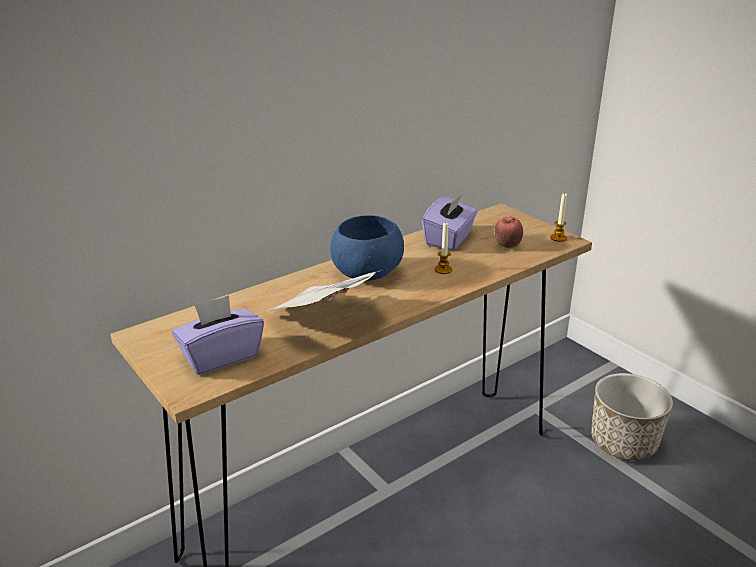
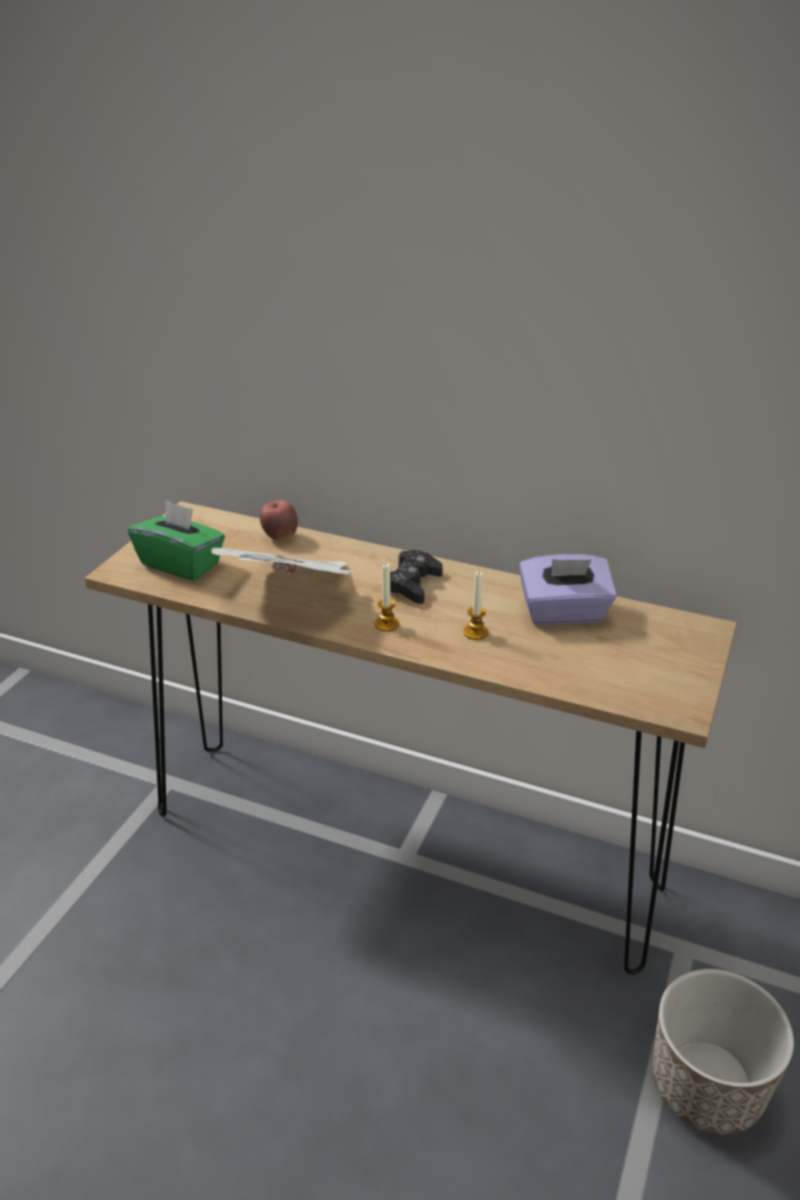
camera: 60 degrees right, 5 degrees up
purple tissue box [172,295,264,375] -> green tissue box [128,500,225,581]
blue bowl [330,215,404,281] -> black game controller [390,550,443,604]
apple [495,216,523,248] -> apple moved to [260,500,298,541]
candle [550,193,567,242] -> candle moved to [375,563,399,632]

